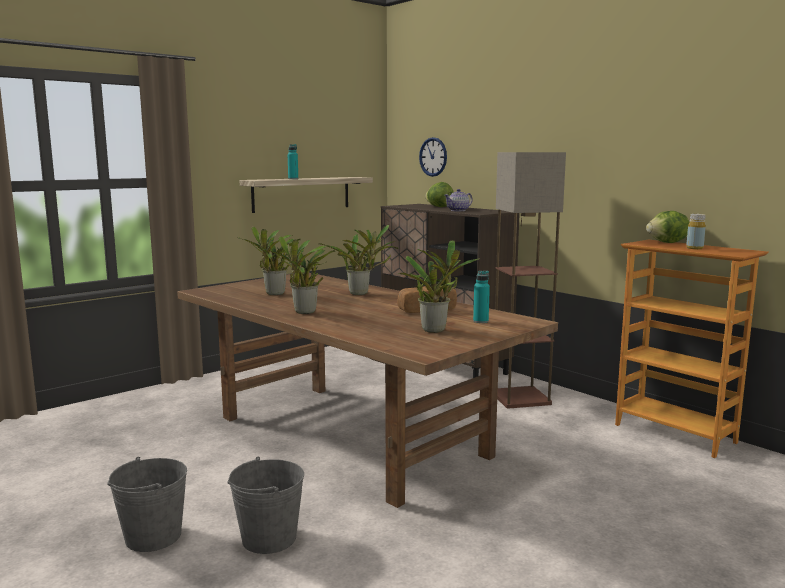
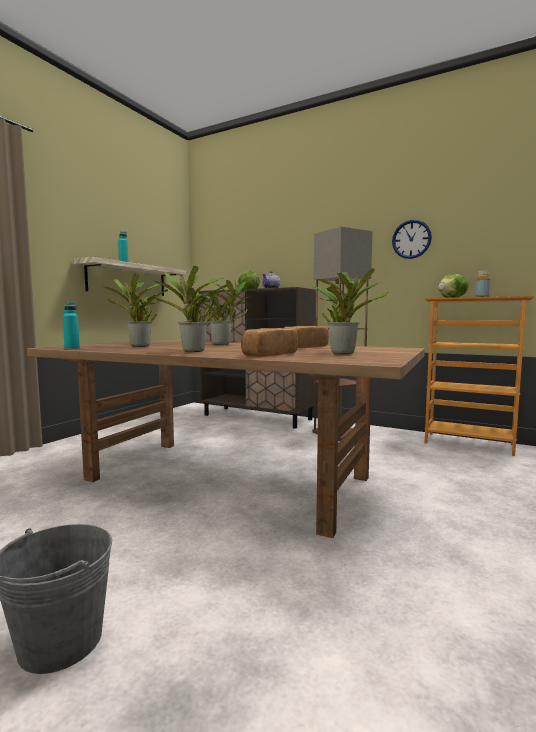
camera: 20 degrees left, 5 degrees down
grey bucket [227,457,304,554] -> none
wall clock [419,137,447,177] -> wall clock moved to [392,220,432,259]
turquoise bottle [473,271,490,323] -> turquoise bottle moved to [63,302,80,349]
none -> bread [241,328,298,357]

